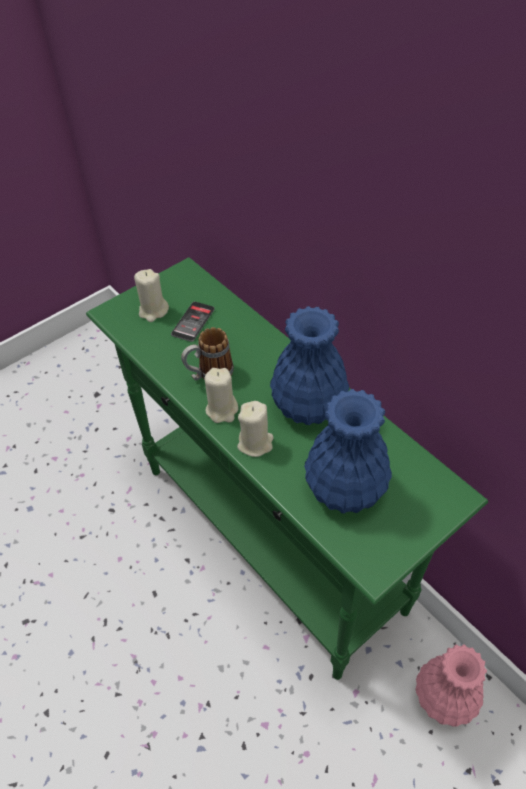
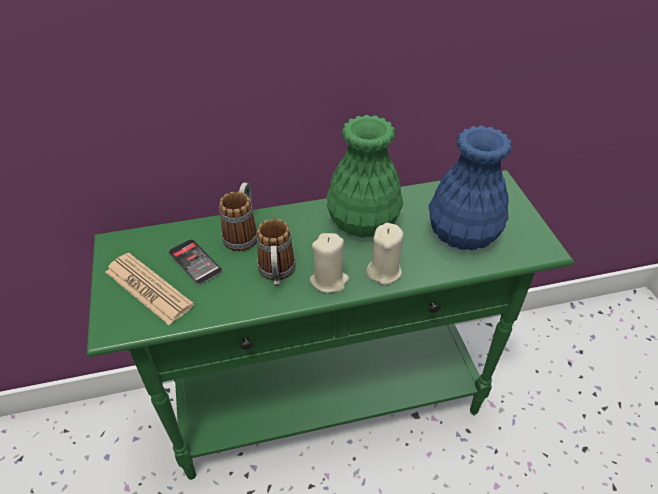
camera: 65 degrees left, 5 degrees down
beige candle [134,269,169,322] -> newspaper [105,253,194,325]
blue vase [270,306,349,425] -> green vase [326,115,403,238]
pink vase [415,645,487,727] -> none
none -> mug [219,182,257,251]

